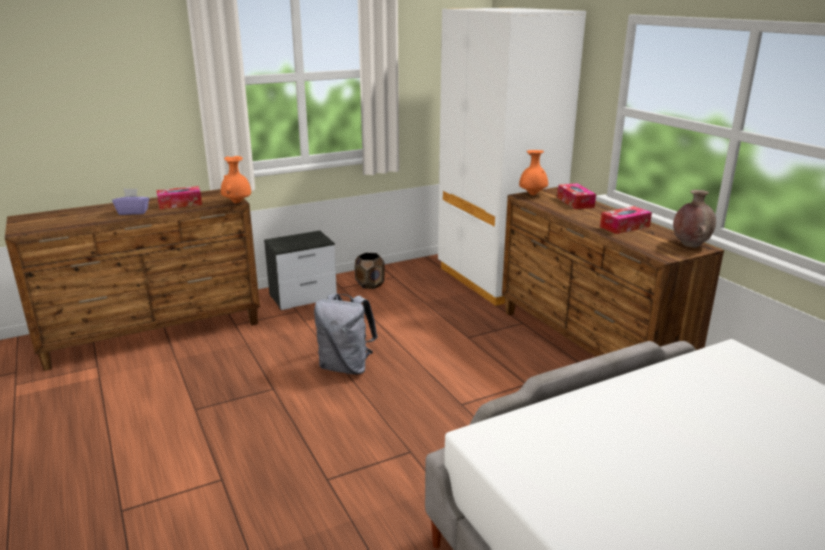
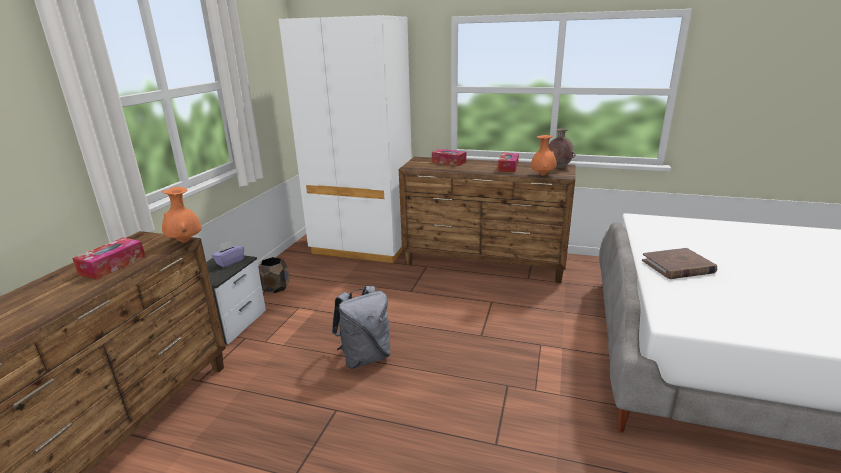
camera: 45 degrees left, 0 degrees up
purple tissue box [112,188,149,215] -> purple tissue box moved to [212,241,244,267]
orange vase [519,150,548,195] -> orange vase moved to [530,135,557,176]
none -> brown book [642,248,717,279]

